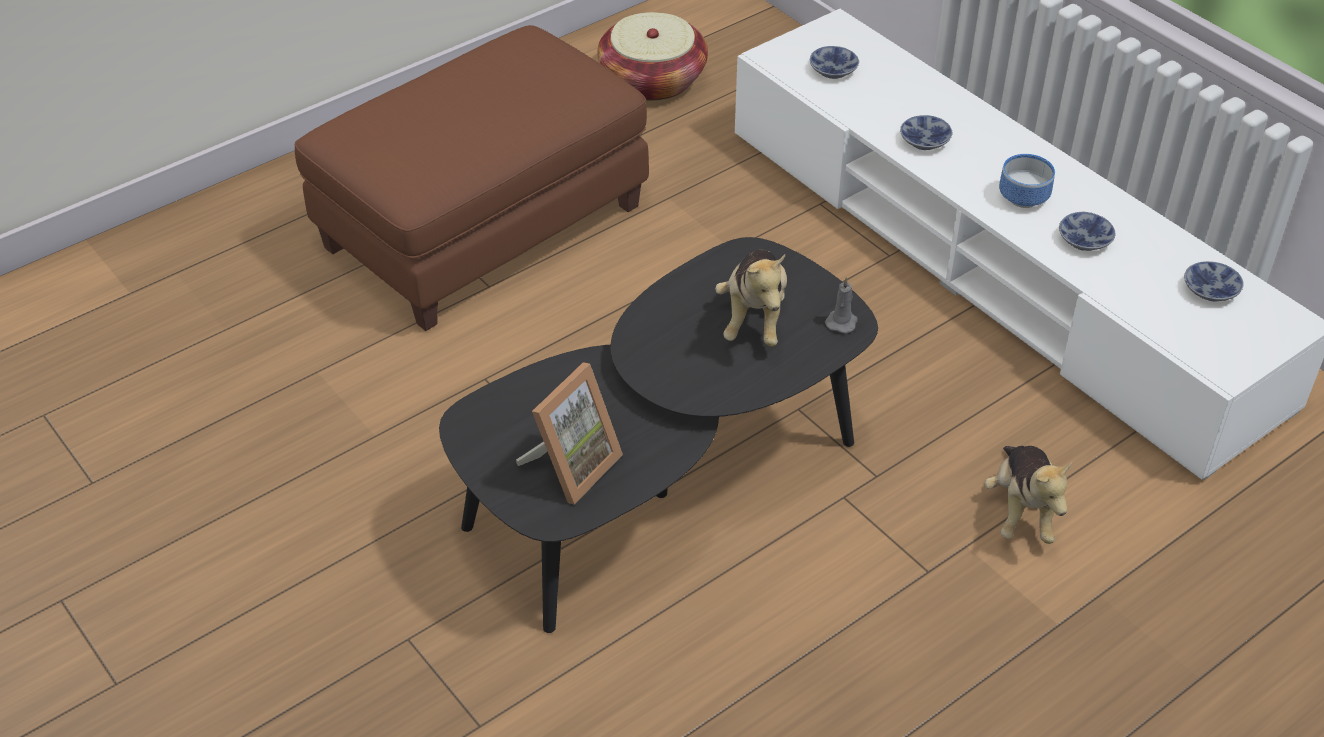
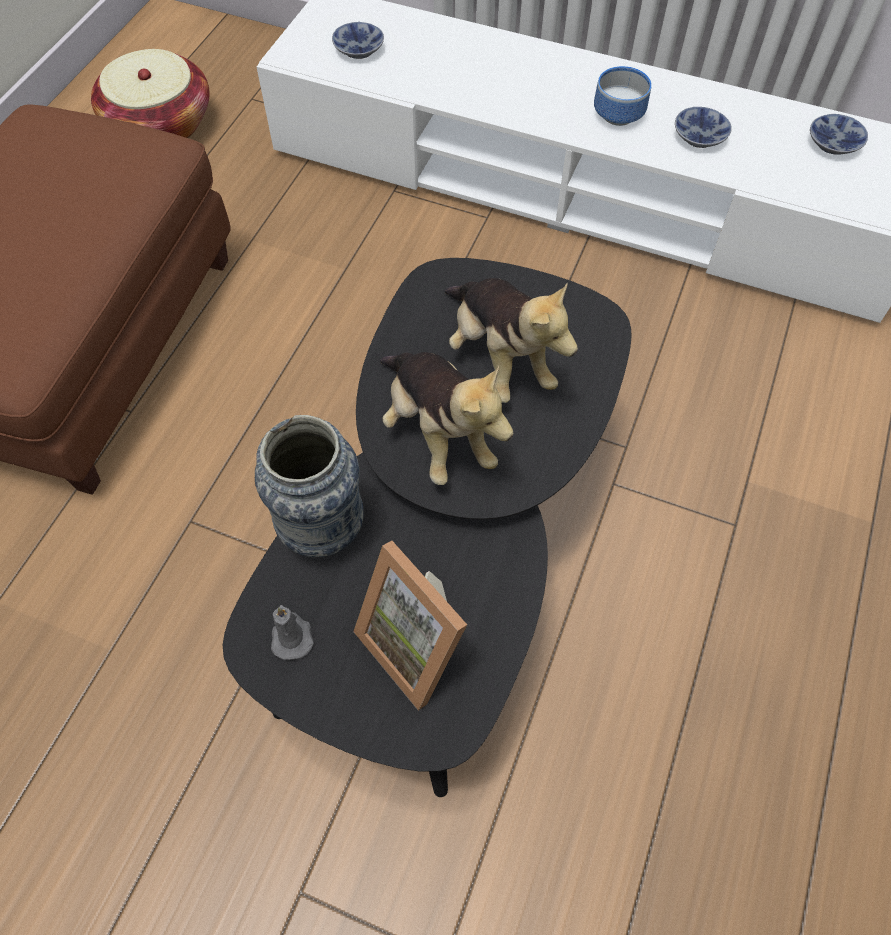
camera: 30 degrees left, 15 degrees up
picture frame [516,362,623,505] -> picture frame turned 135 degrees clockwise [353,541,467,710]
grey candle [825,276,858,334] -> grey candle moved to [271,605,314,660]
bowl [900,115,952,150] -> none
plush toy [985,446,1073,544] -> plush toy moved to [380,352,513,485]
none -> vase [255,415,364,557]

